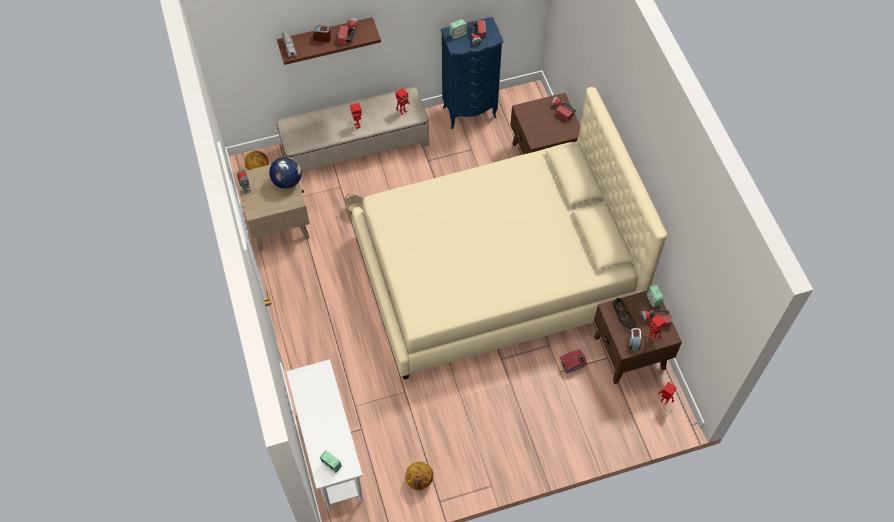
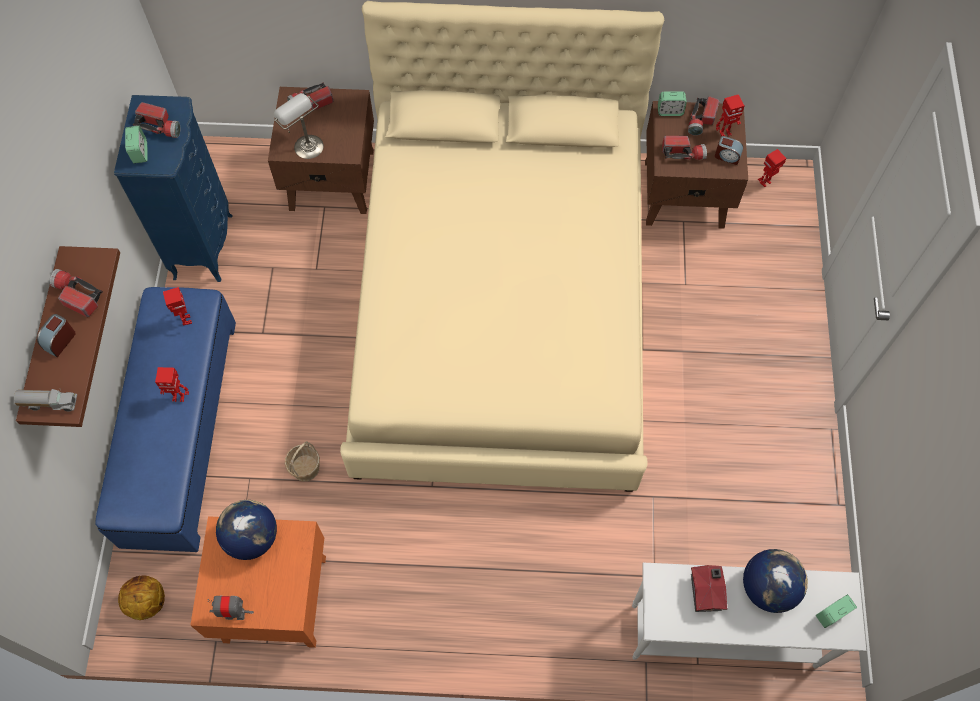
camera: 70 degrees left, 5 degrees up
beige nightstand [235,164,310,251] -> orange nightstand [190,516,326,648]
beige bench [277,87,429,172] -> blue bench [95,287,236,552]
basketball [405,462,434,490] -> none
toy house [560,350,587,374] -> toy house moved to [691,565,727,612]
brown shoe [613,298,636,329] -> flashlight [662,136,707,160]
none -> white table lamp [274,93,324,159]
none -> globe [743,549,808,613]

